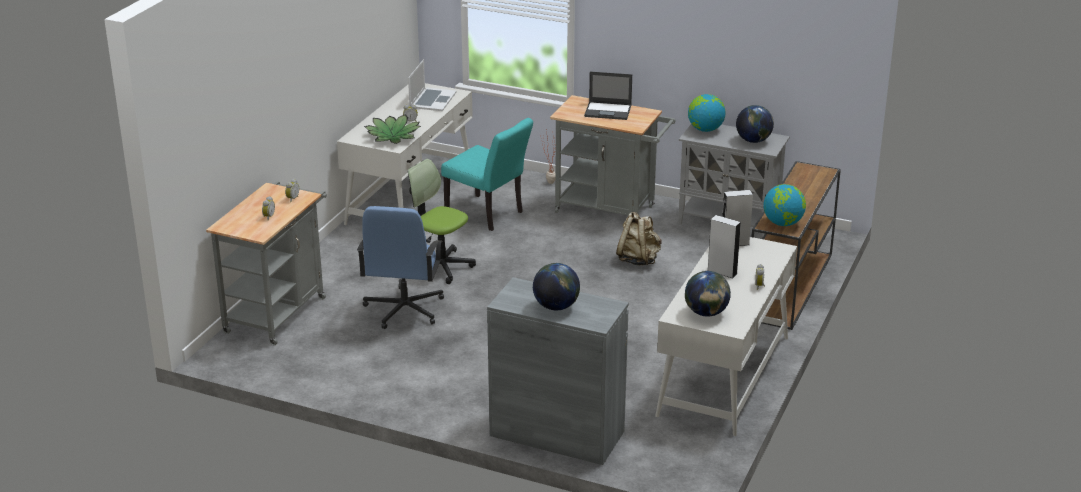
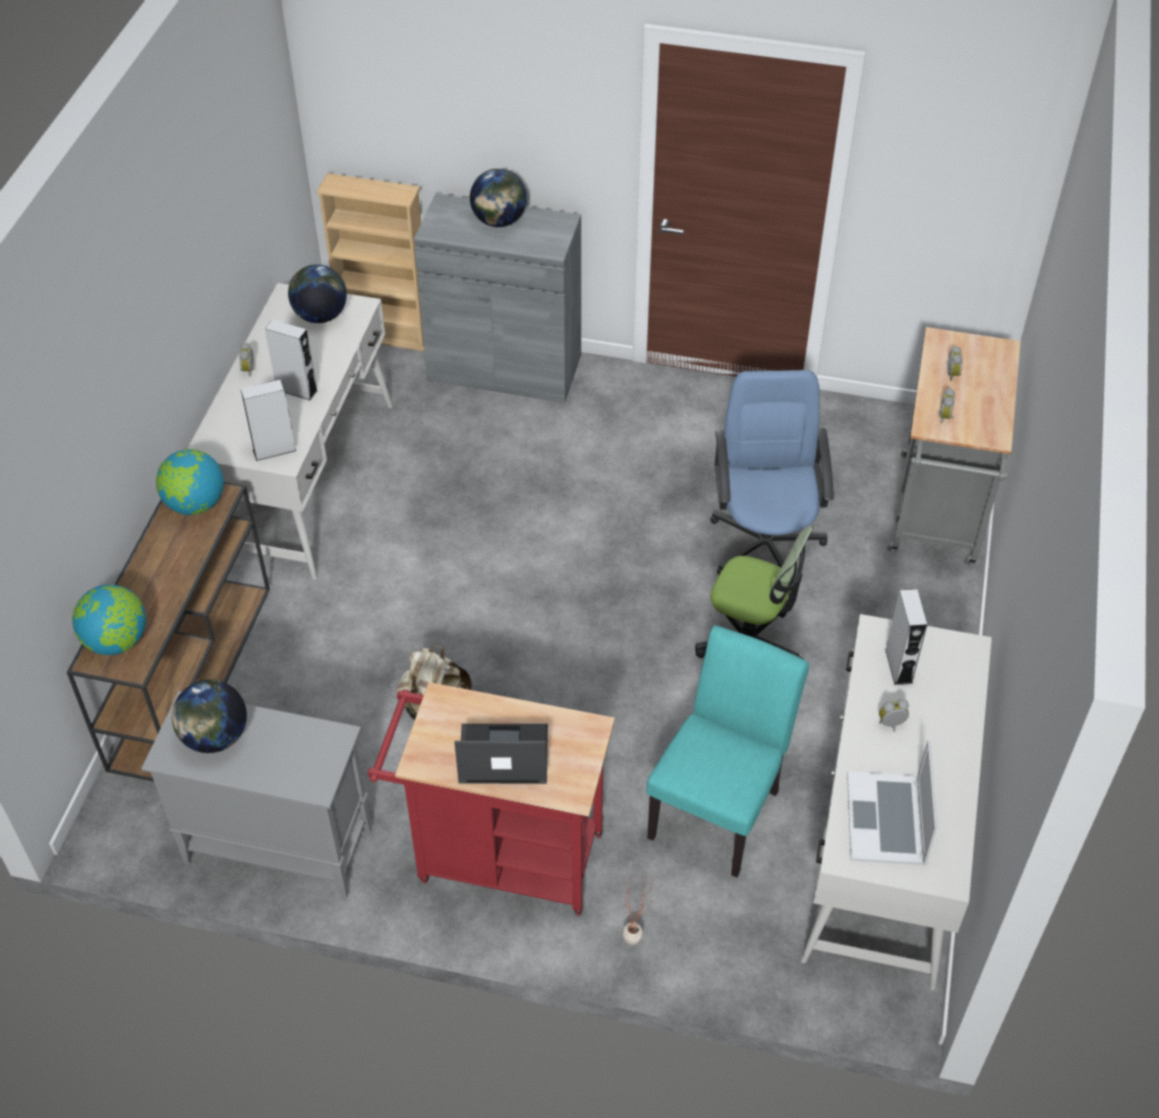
camera: 170 degrees right, 20 degrees up
potted plant [364,114,421,144] -> grey speaker [885,589,927,685]
turquoise chair [441,118,533,231] -> turquoise chair turned 90 degrees clockwise [647,625,809,878]
grey cart [550,95,676,215] -> red cart [368,682,615,916]
globe [688,94,726,132] -> globe moved to [72,584,146,655]
none -> beige bookcase [317,173,425,351]

